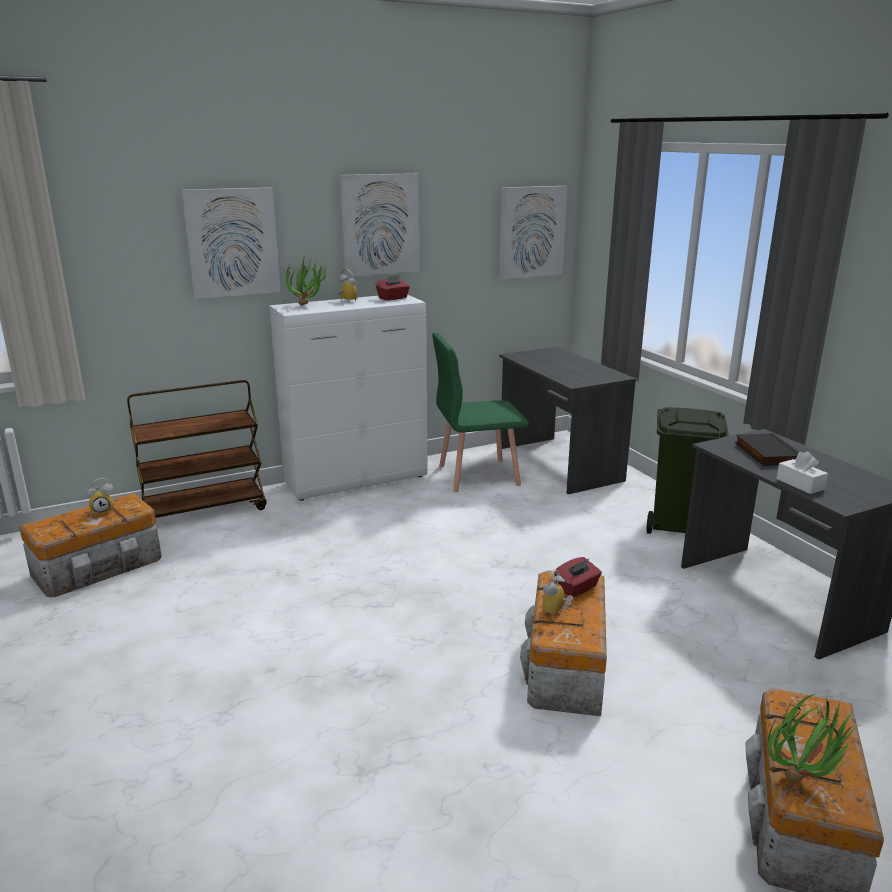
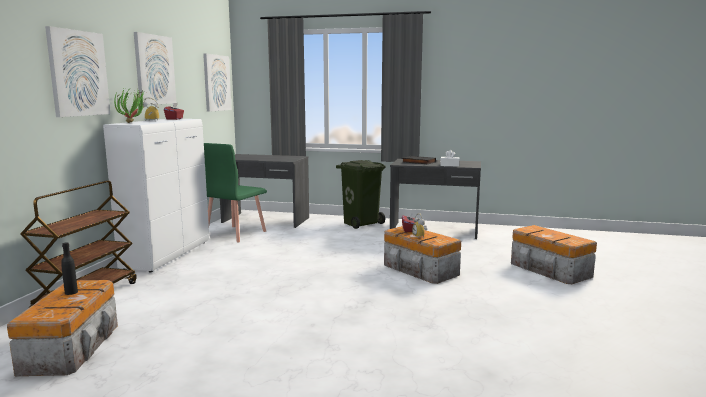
camera: 50 degrees left, 10 degrees down
alarm clock [86,478,114,515] -> black bottle [61,242,78,295]
potted plant [768,694,862,782] -> none

